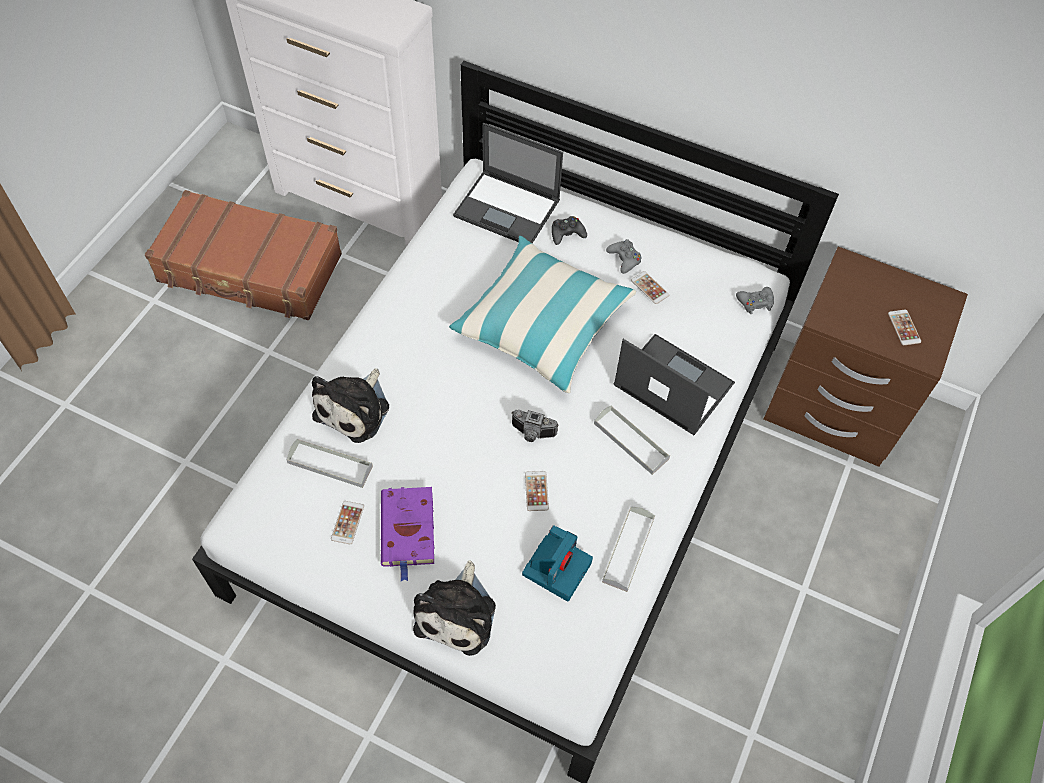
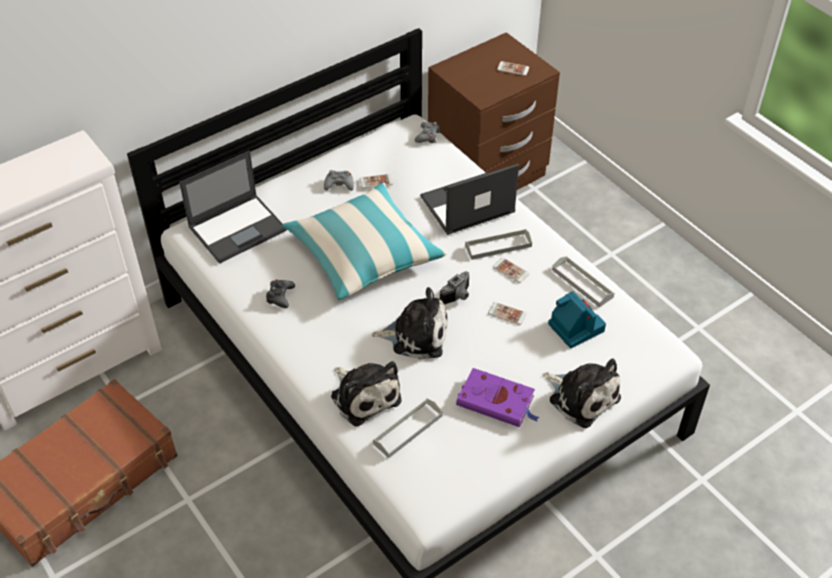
camera: 60 degrees left, 10 degrees down
phone [331,501,364,544] -> phone moved to [493,258,529,283]
black game controller [552,216,587,245] -> black game controller moved to [266,279,295,308]
none -> plush toy [372,287,448,360]

